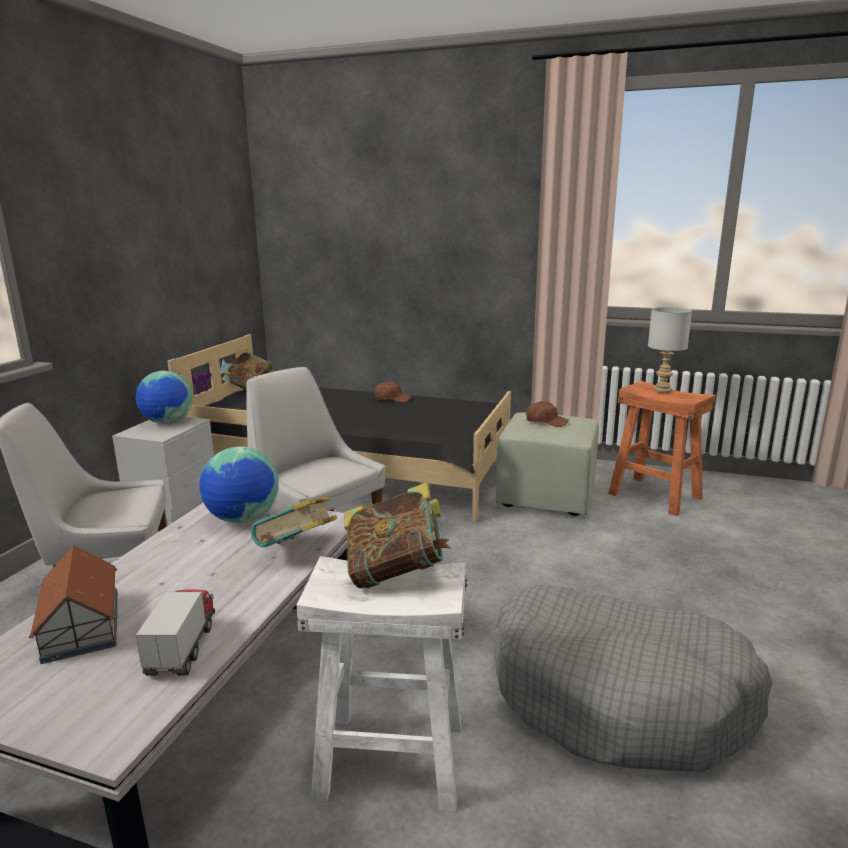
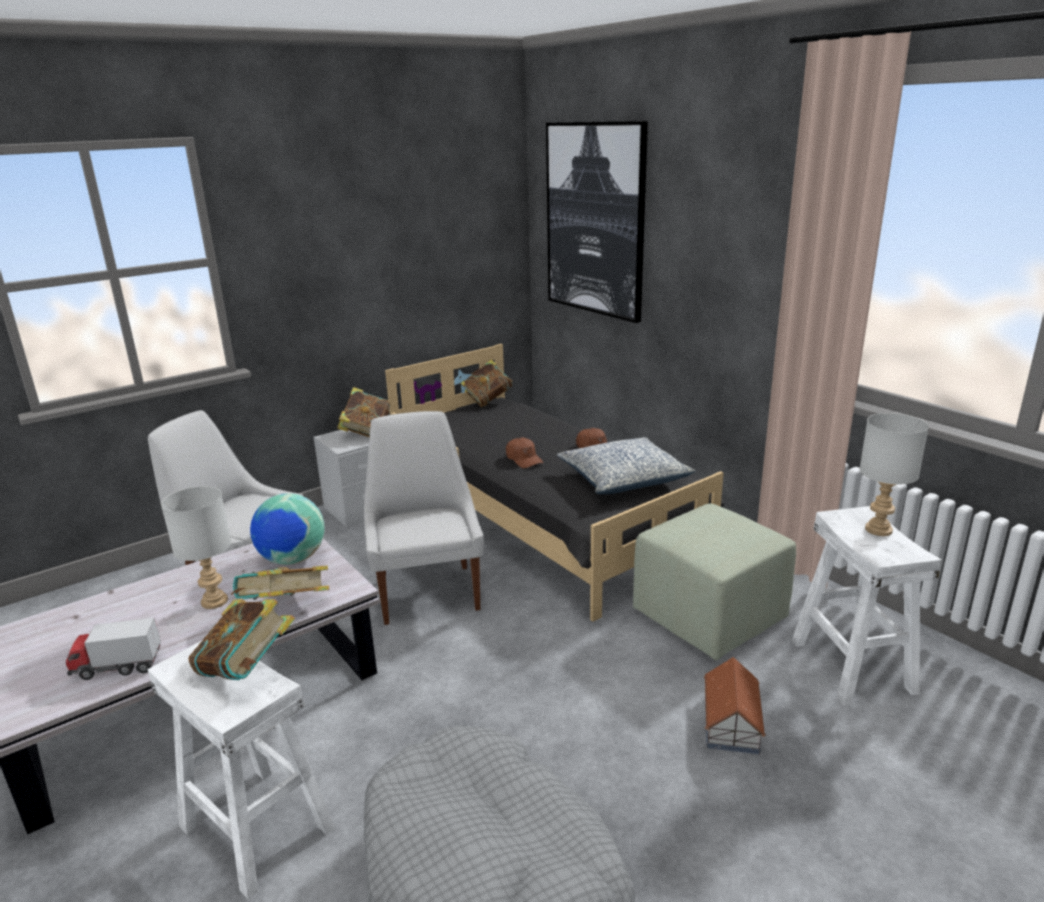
camera: 35 degrees right, 5 degrees up
toy house [29,545,118,664] -> toy house moved to [704,657,766,754]
globe [136,371,193,424] -> book [337,387,390,437]
toy truck [136,589,215,676] -> toy truck turned 135 degrees counterclockwise [66,618,161,680]
brown cap [526,401,569,427] -> brown cap moved to [506,438,543,468]
orange stool [608,381,716,516] -> white stool [792,506,942,706]
none -> grey table lamp [161,486,231,609]
none -> picture [546,121,648,323]
none -> pillow [557,437,695,494]

